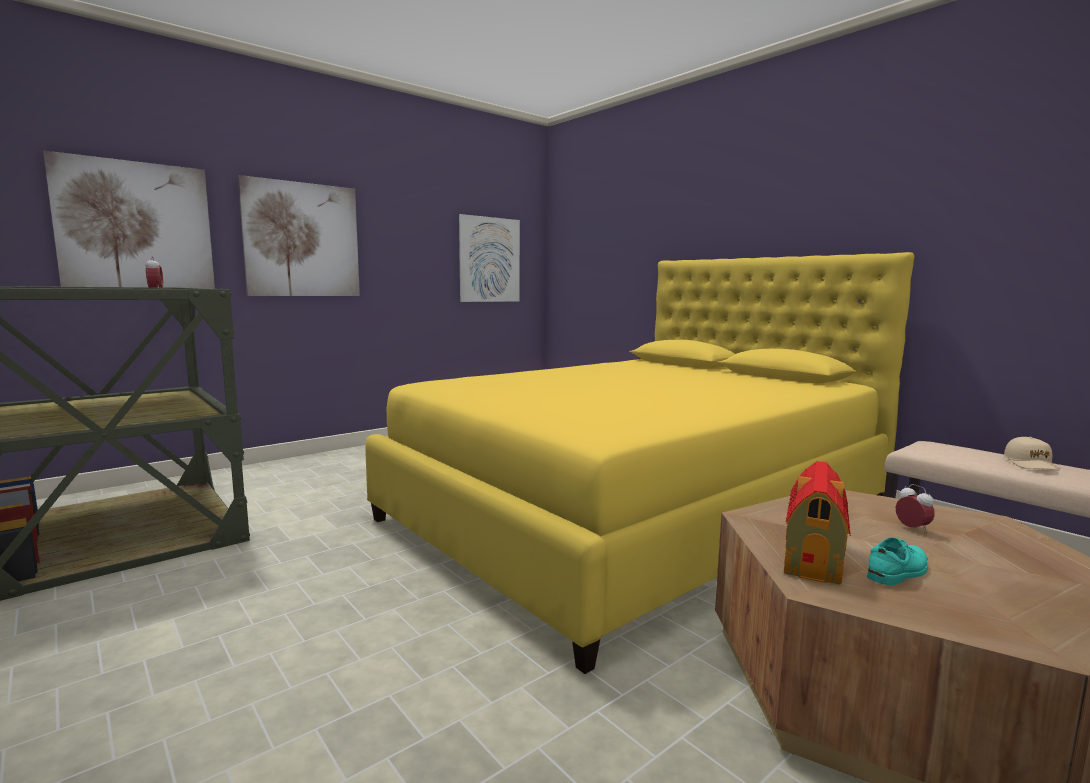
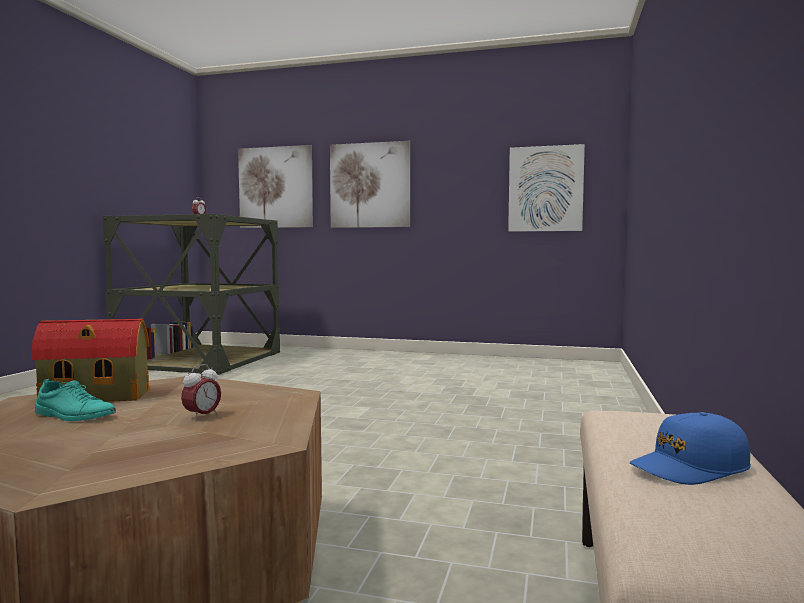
camera: 55 degrees right, 5 degrees down
yellow bed [366,252,914,674] -> none
beige cap [1004,437,1060,471] -> blue cap [630,412,751,485]

